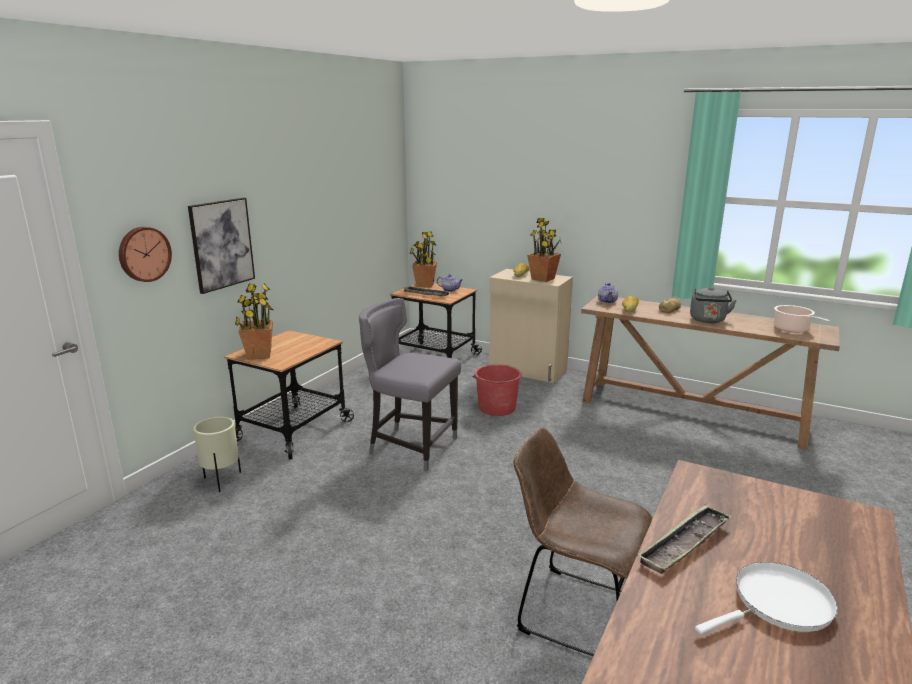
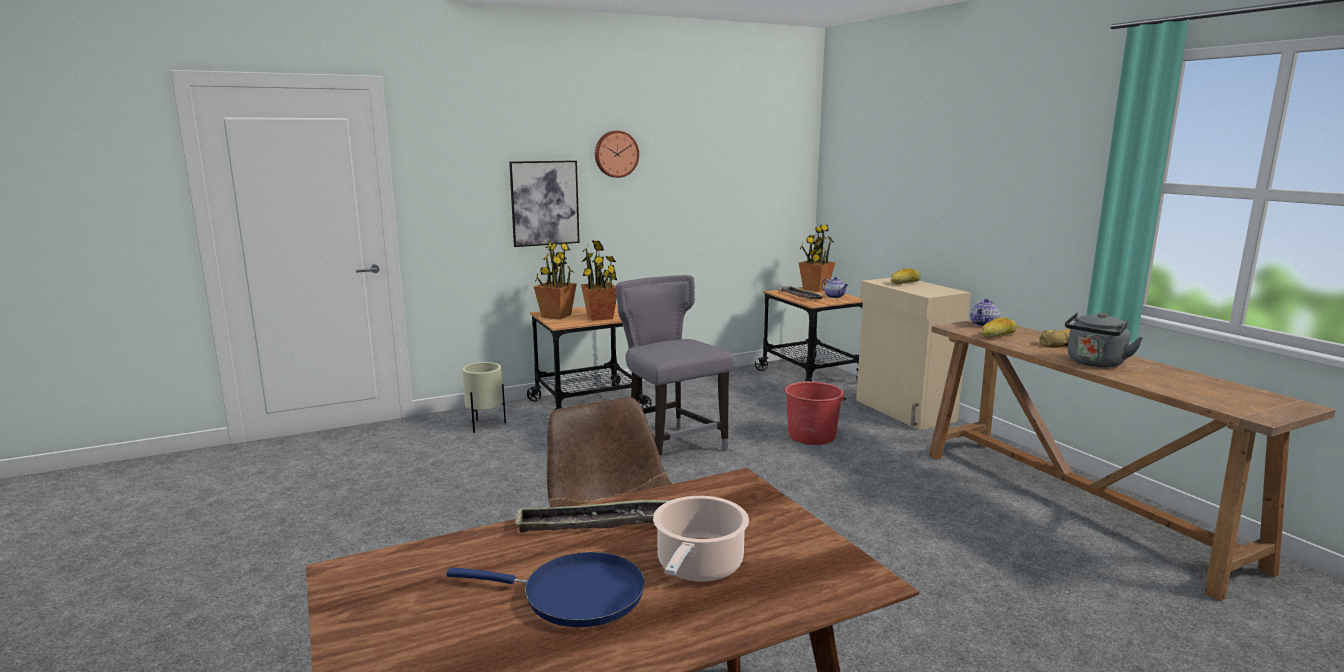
camera: 35 degrees right, 5 degrees down
wall clock [119,227,172,282] -> wall clock moved to [595,131,639,178]
potted plant [527,218,562,282] -> potted plant moved to [581,241,617,321]
white frying pan [695,562,838,635] -> blue frying pan [446,552,645,627]
cooking pot [774,305,830,333] -> cooking pot moved to [653,496,749,582]

